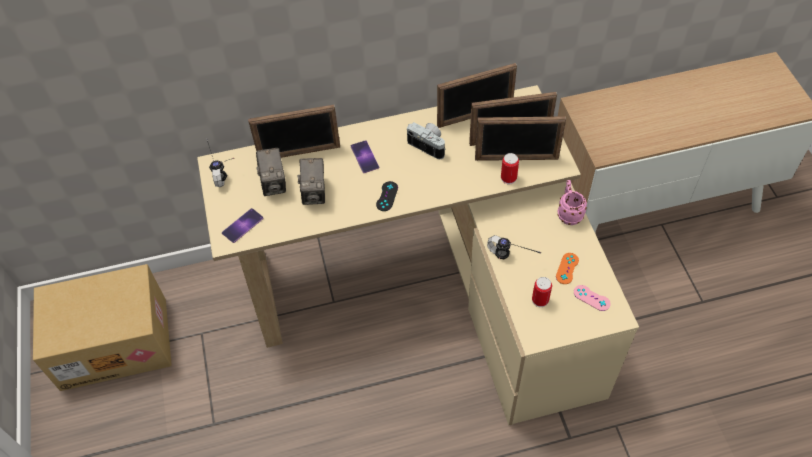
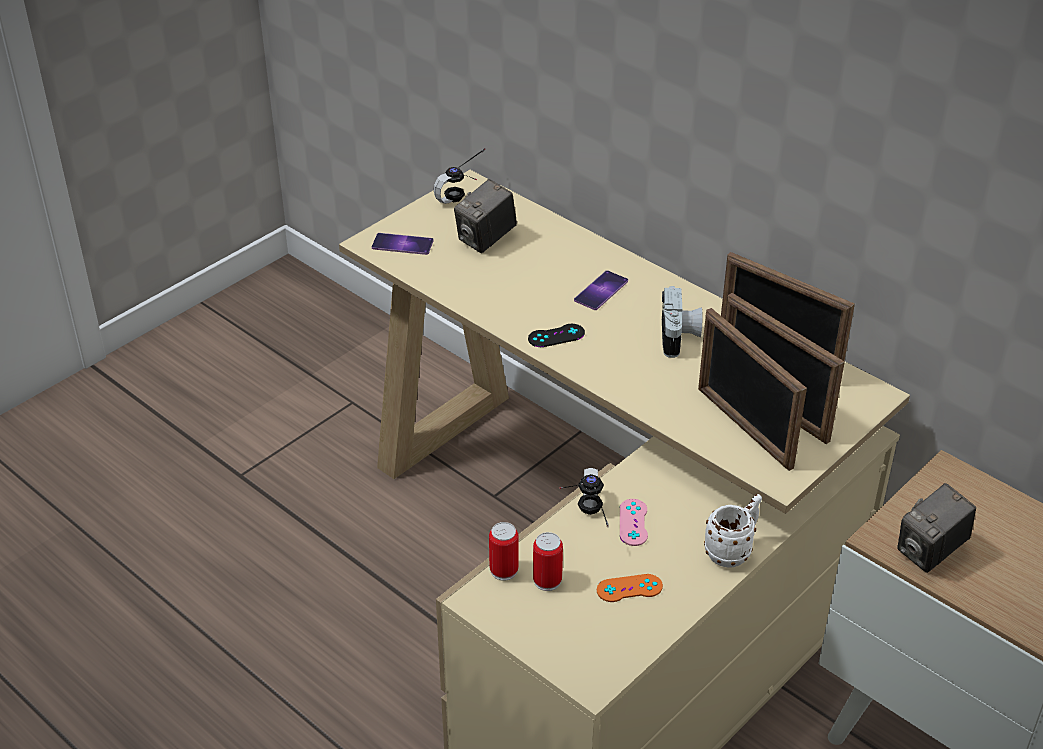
camera: 55 degrees right, 15 degrees down
cardboard box [33,264,172,391] -> none
picture frame [248,105,340,158] -> none
camera [298,158,325,205] -> camera moved to [897,483,976,573]
can [501,153,519,184] -> can moved to [489,522,519,581]
pink mug [557,180,587,225] -> white mug [704,494,762,567]
pink game controller [574,285,611,311] -> pink game controller moved to [620,499,648,546]

